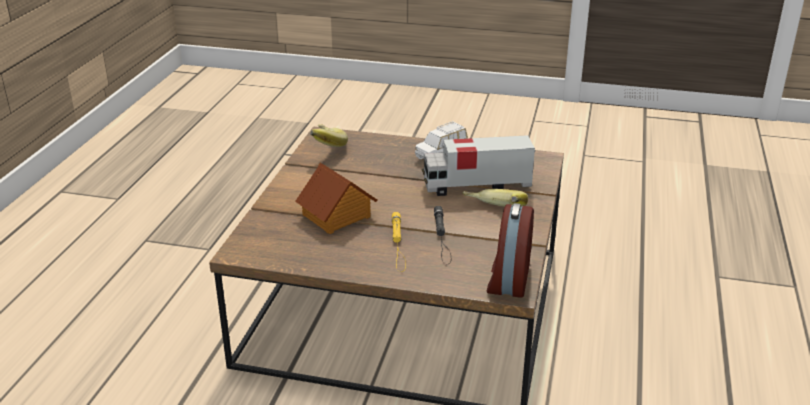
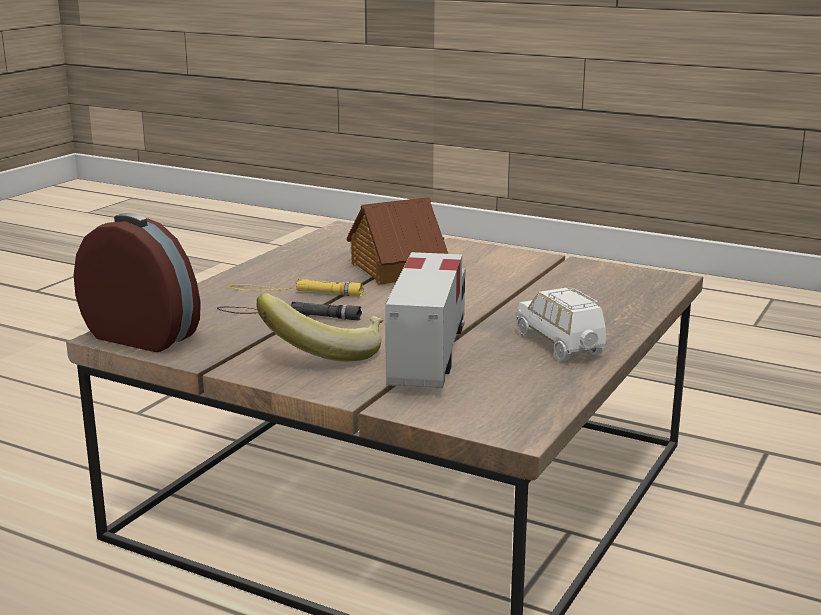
camera: 105 degrees right, 10 degrees down
banana [310,124,348,147] -> none

